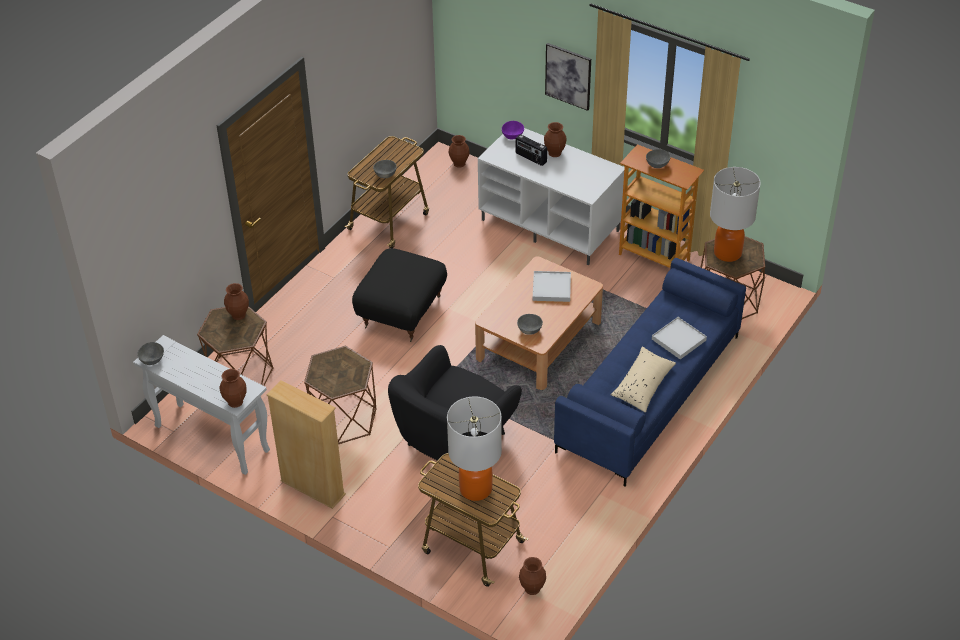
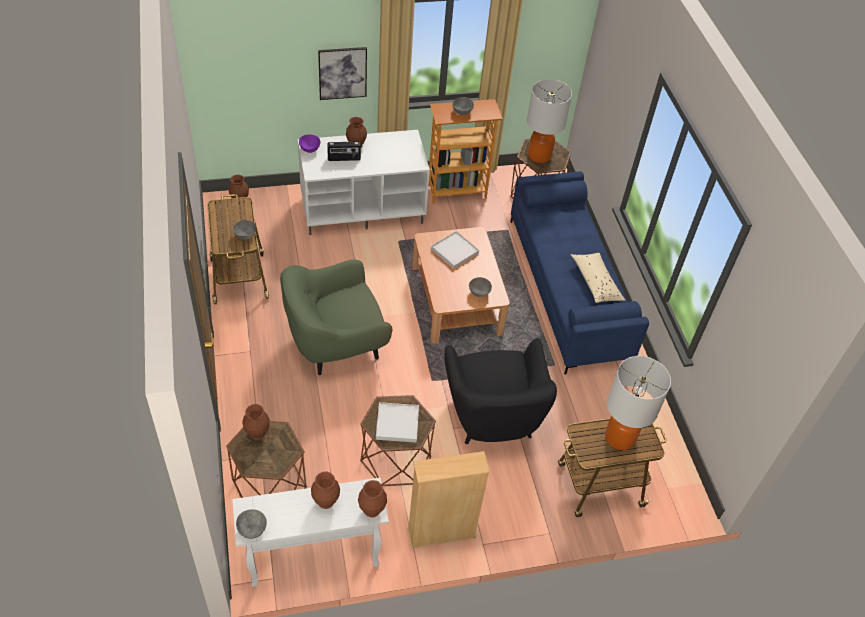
camera: 50 degrees left, 5 degrees up
black ottoman [352,248,447,342] -> green armchair [280,260,392,375]
brown vase [519,557,546,595] -> brown vase moved to [311,472,340,509]
white tray [652,317,707,360] -> white tray moved to [376,402,419,443]

